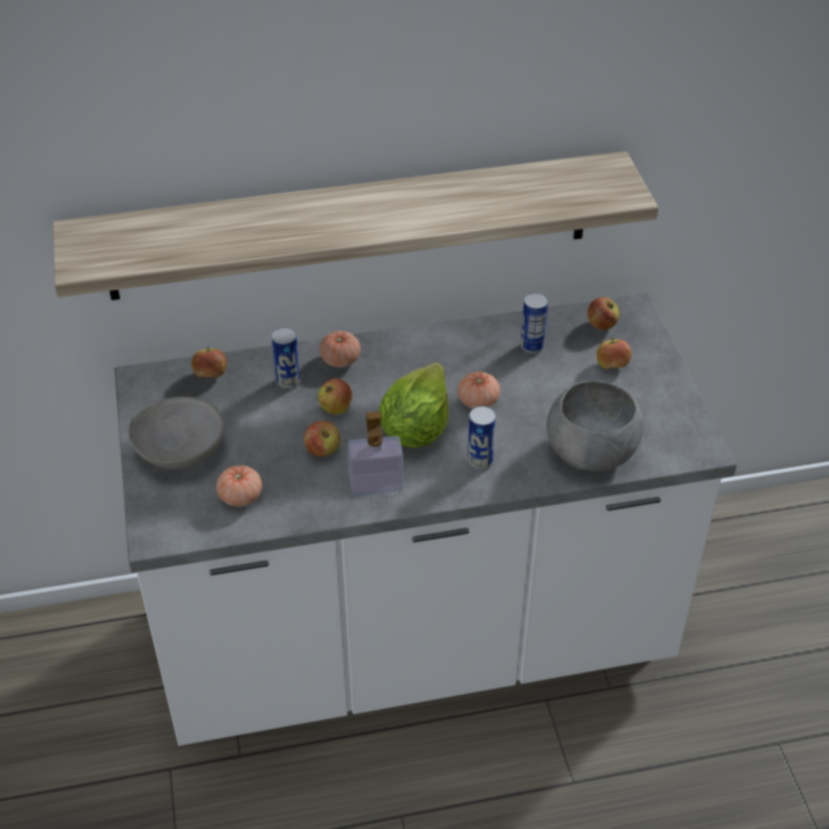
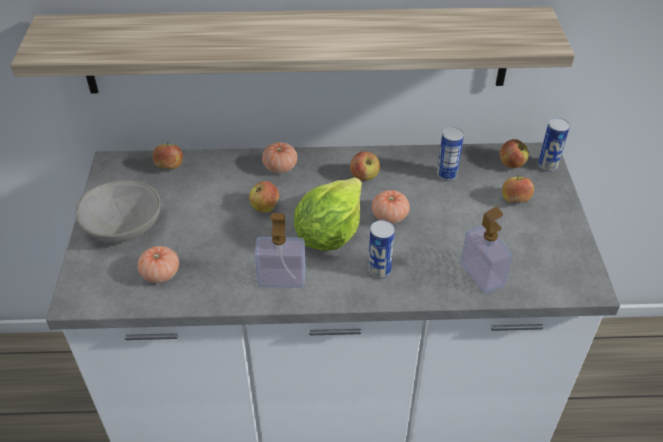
camera: 10 degrees right, 0 degrees up
can [272,327,300,389] -> can moved to [538,118,570,172]
apple [304,421,340,457] -> apple moved to [350,151,380,181]
grey bowl [547,380,643,471] -> soap dispenser [461,207,513,293]

